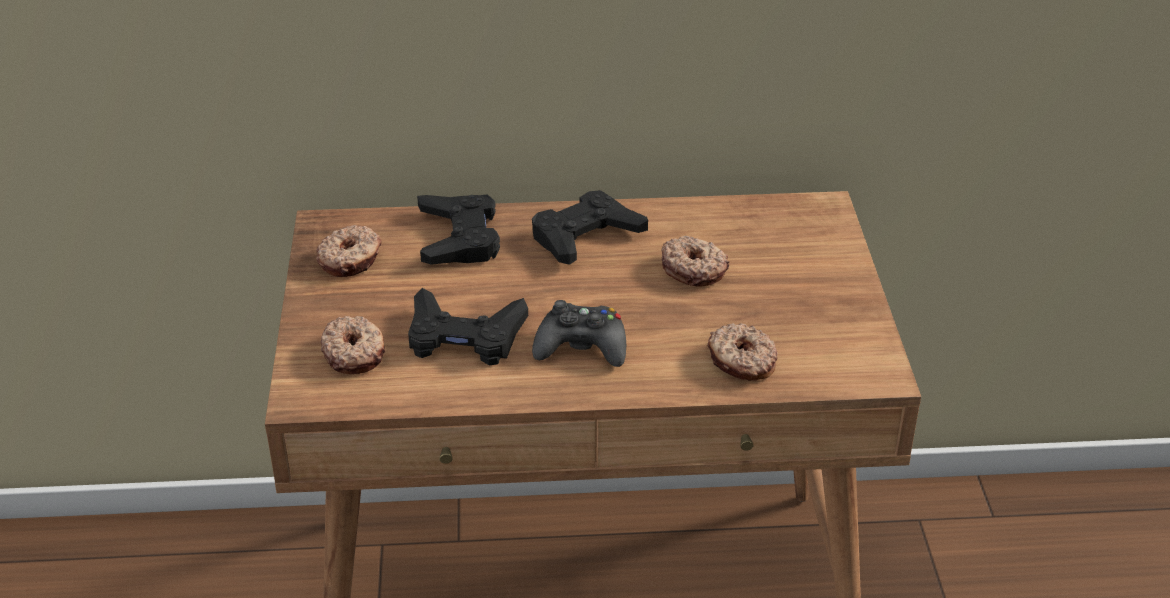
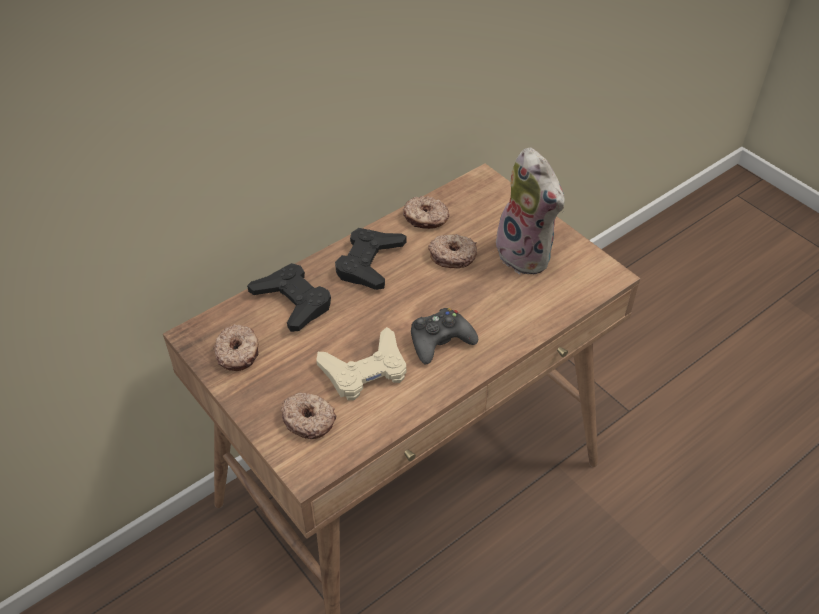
camera: 35 degrees left, 10 degrees up
black game controller [408,288,528,366] -> beige game controller [316,327,406,400]
donut [707,323,778,381] -> donut moved to [403,196,449,229]
none -> plush toy [496,147,565,274]

